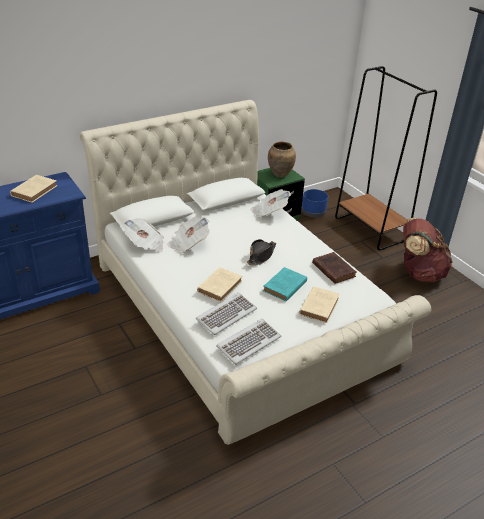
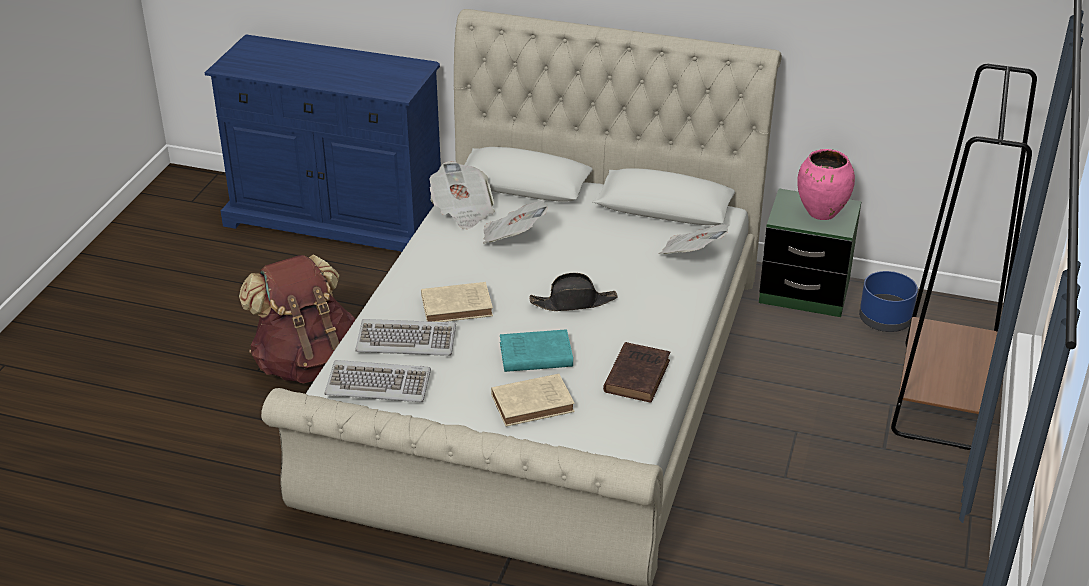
camera: 50 degrees right, 0 degrees up
beige book [10,175,57,203] -> none
brown vase [268,142,296,177] -> pink vase [797,149,855,220]
brown backpack [403,218,453,282] -> brown backpack moved to [239,255,356,383]

